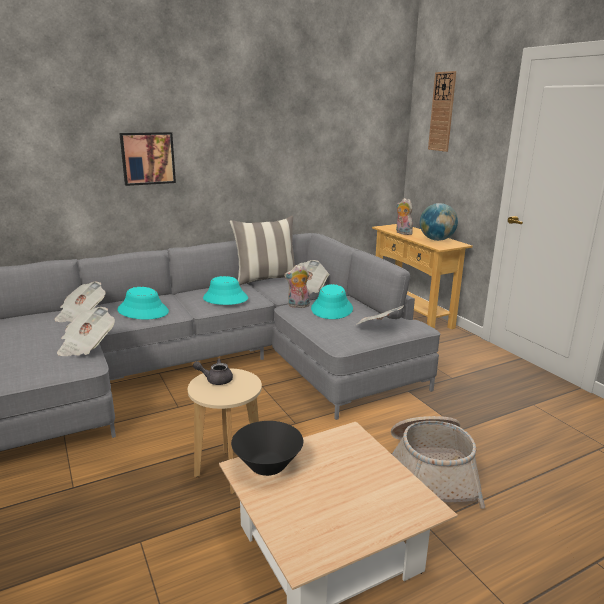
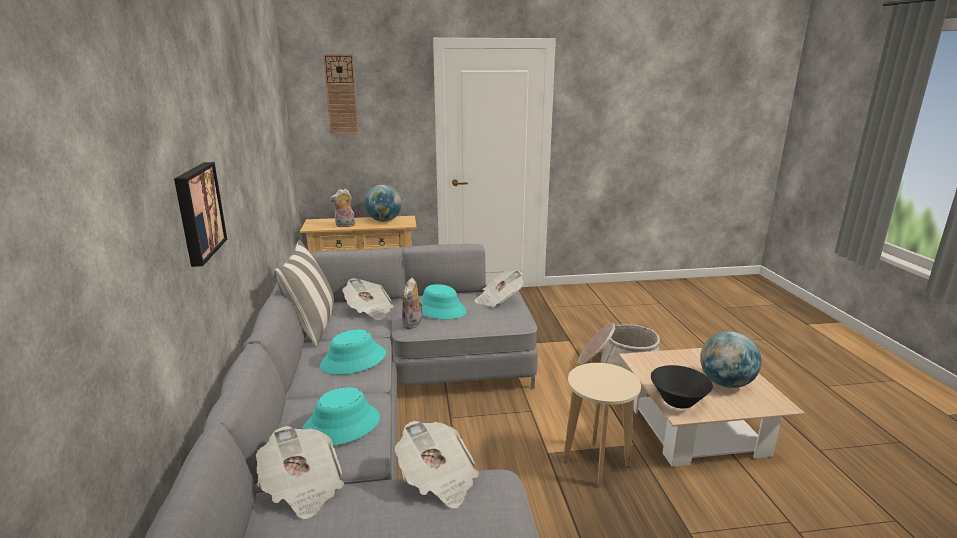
camera: 70 degrees left, 0 degrees up
grey teapot [193,358,233,385] -> none
none -> globe [700,331,762,388]

